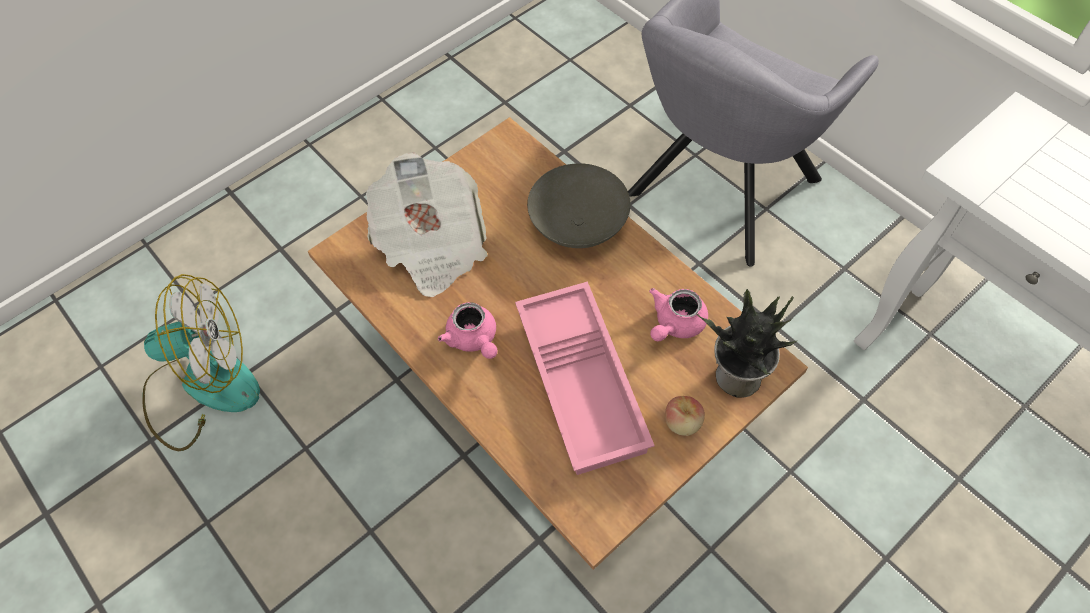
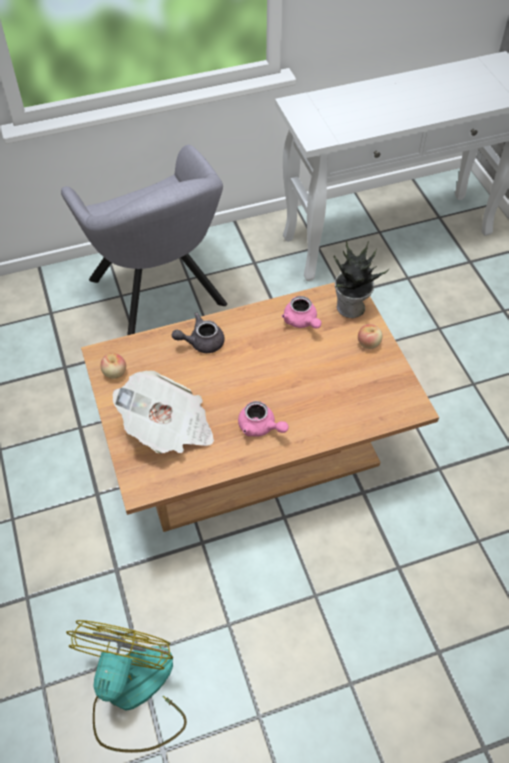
camera: 70 degrees left, 5 degrees down
pink teapot [438,302,498,359] -> pink teapot turned 45 degrees clockwise [238,401,289,436]
pink tray [515,282,655,475] -> none
grey bowl [527,163,630,248] -> grey teapot [172,313,225,353]
none -> apple [101,353,126,379]

